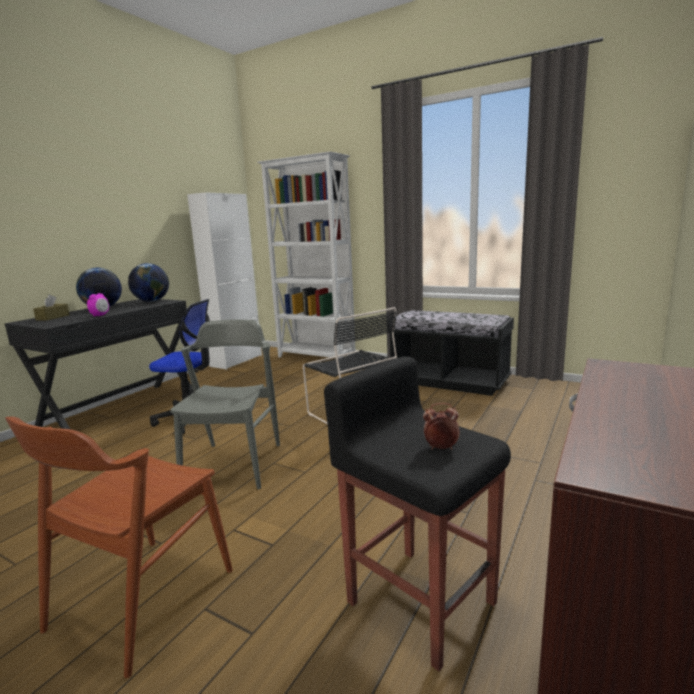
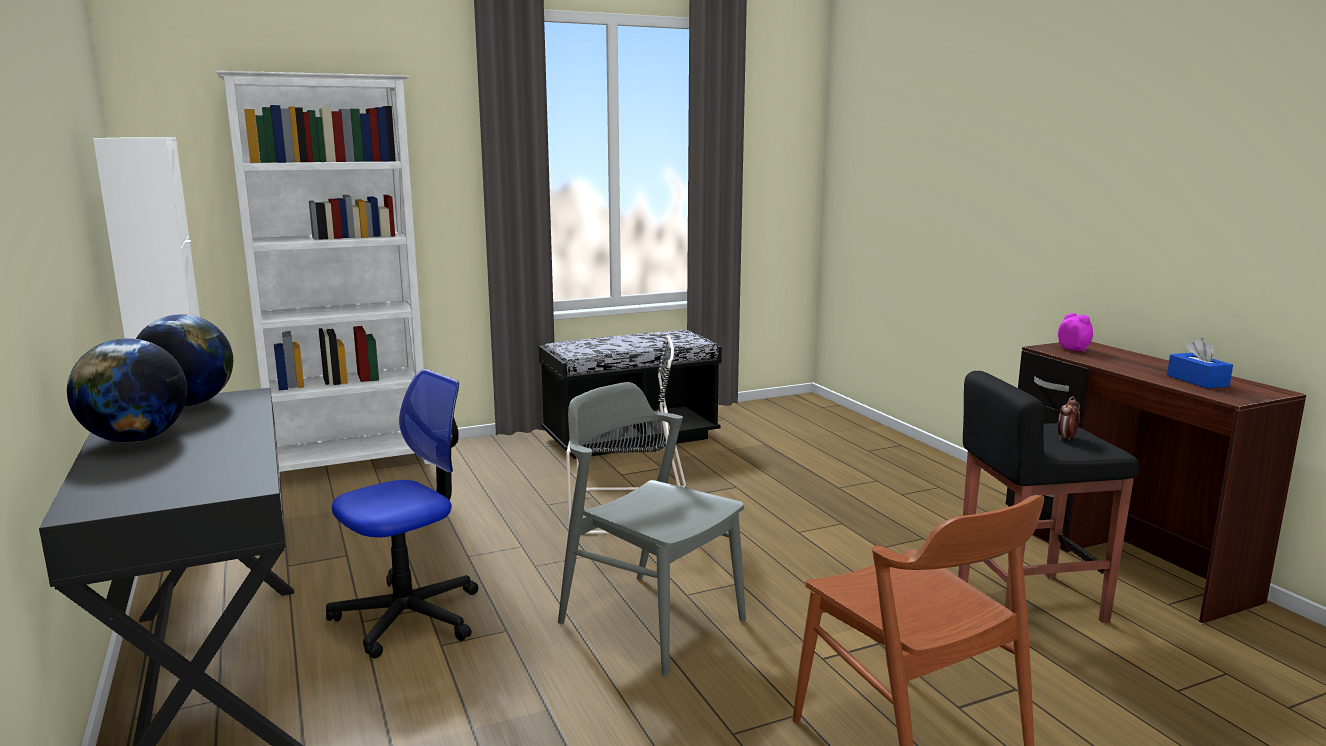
camera: 55 degrees left, 0 degrees up
brown tissue box [33,295,70,321] -> none
alarm clock [87,293,109,317] -> alarm clock moved to [1058,313,1093,352]
none -> blue tissue box [1167,338,1233,389]

